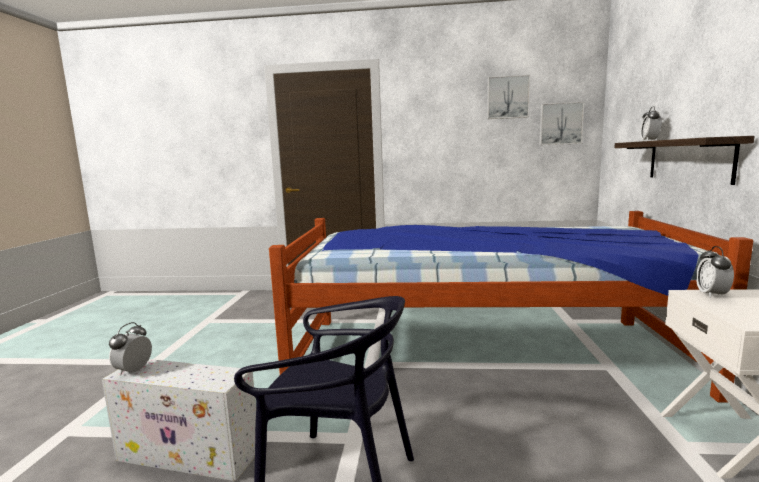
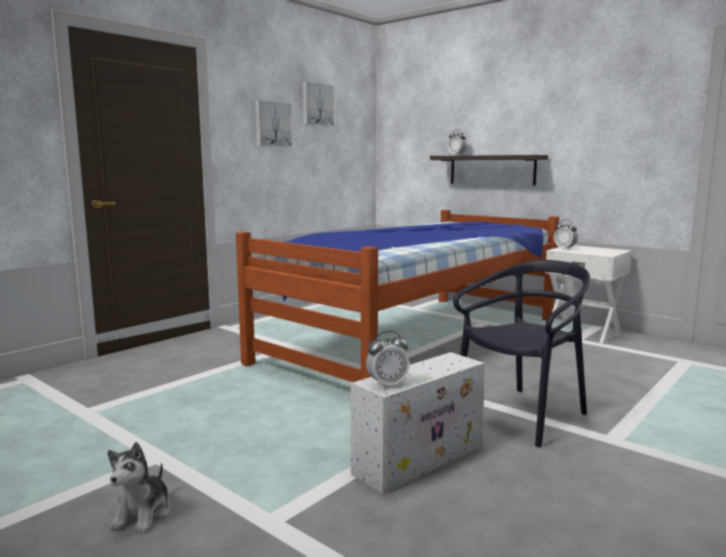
camera: 55 degrees left, 0 degrees up
alarm clock [109,322,152,376] -> alarm clock turned 75 degrees counterclockwise [366,331,409,389]
picture [539,102,584,145] -> picture moved to [255,100,293,148]
none -> plush toy [108,442,171,533]

